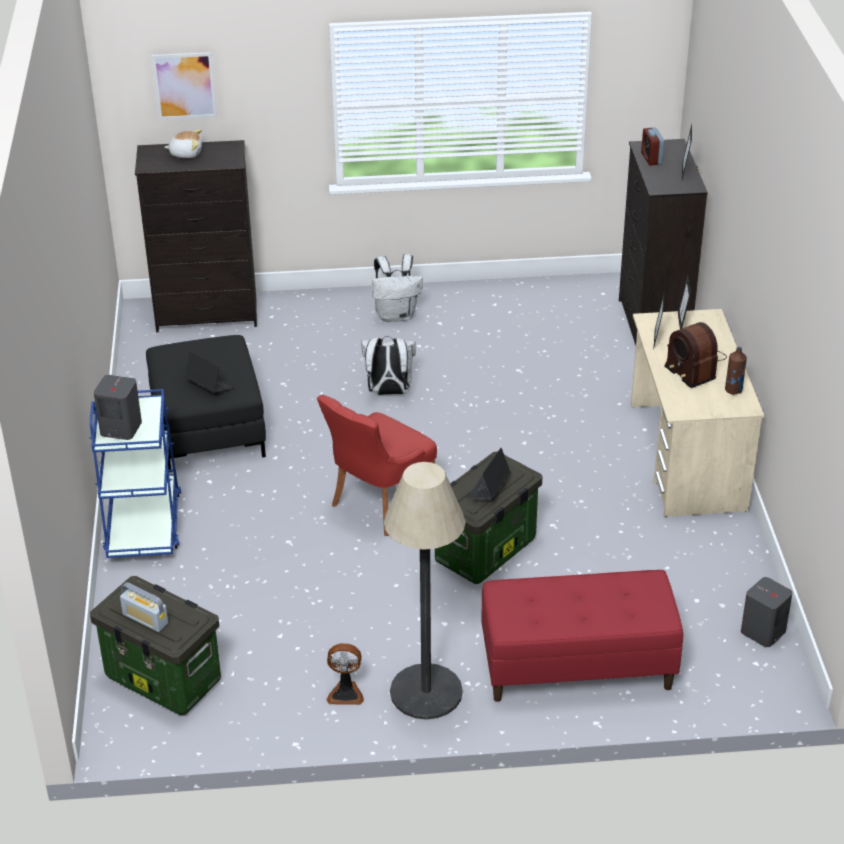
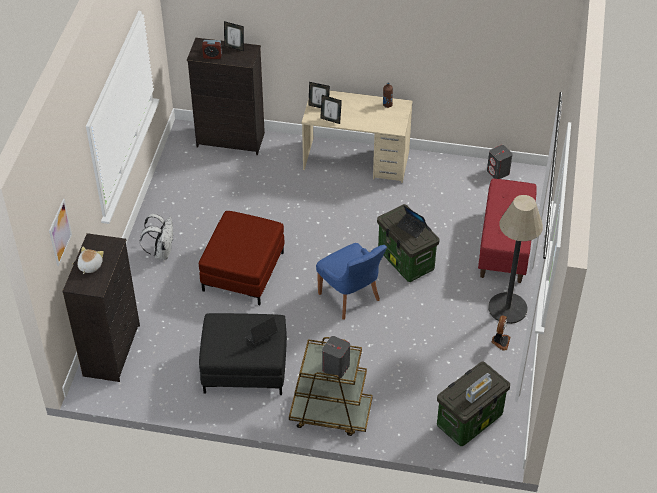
camera: 75 degrees left, 10 degrees up
blue cart [89,389,181,558] -> brown cart [289,337,373,436]
red chair [317,395,437,536] -> blue chair [316,243,387,320]
white backpack [361,336,416,395] -> red ottoman [199,211,284,305]
radio [665,322,727,388] -> none

